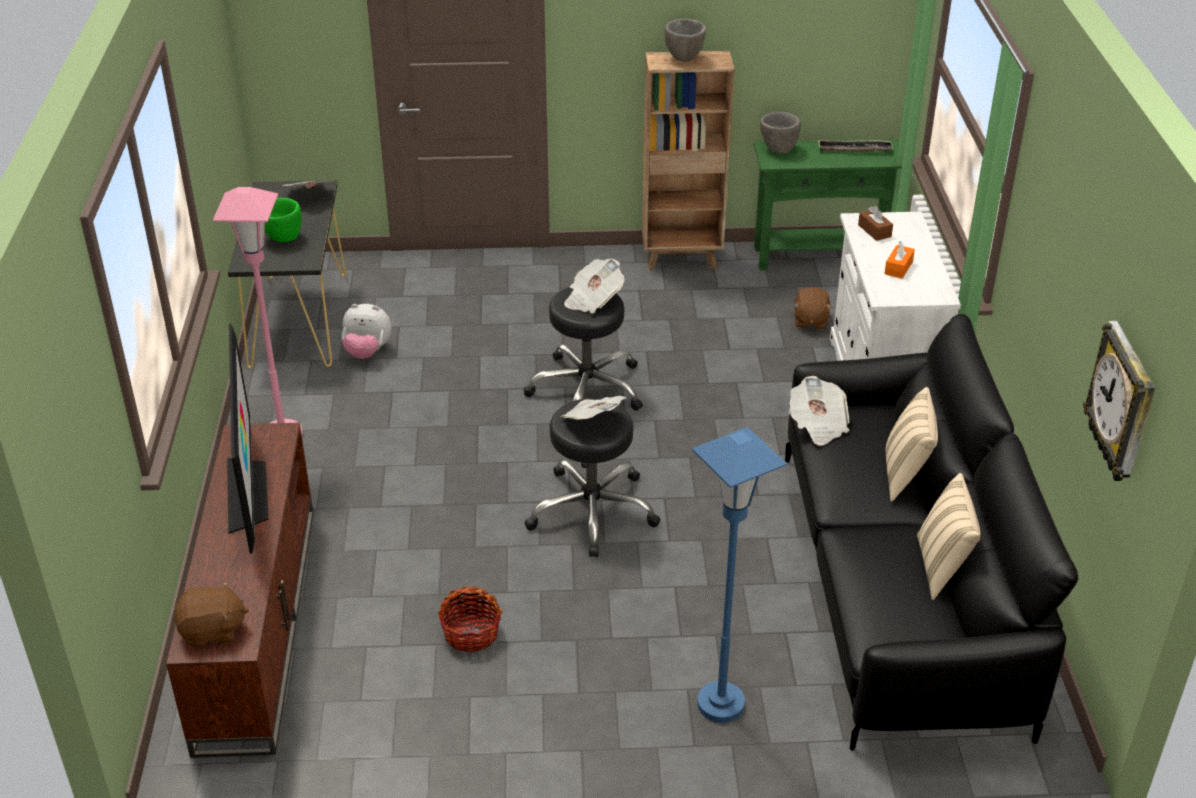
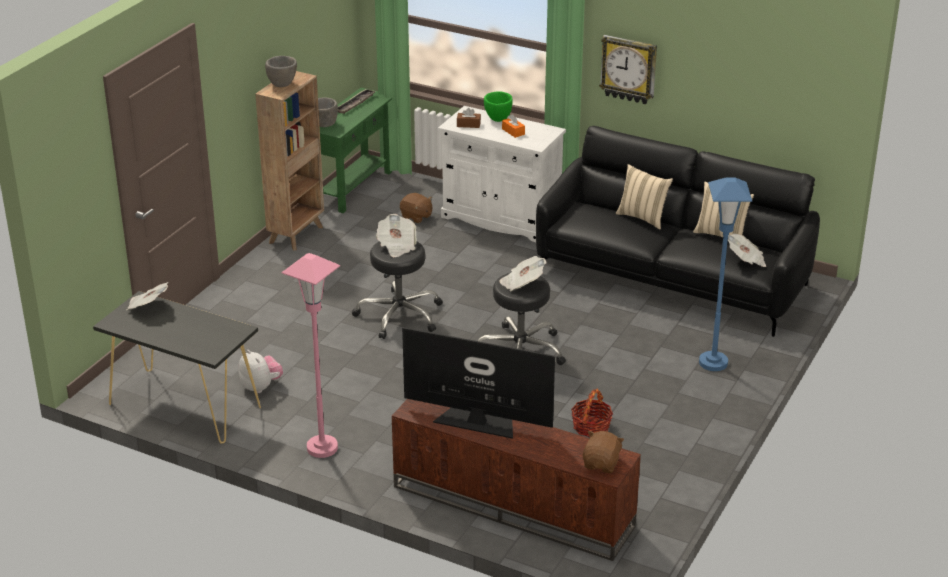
camera: 60 degrees left, 5 degrees down
green bowl [265,198,301,242] -> green bowl moved to [484,91,513,122]
plush toy [341,304,392,359] -> plush toy turned 75 degrees counterclockwise [238,350,283,393]
newspaper [789,376,849,446] -> newspaper moved to [728,234,766,267]
wall clock [1083,321,1155,481] -> wall clock moved to [599,35,657,104]

